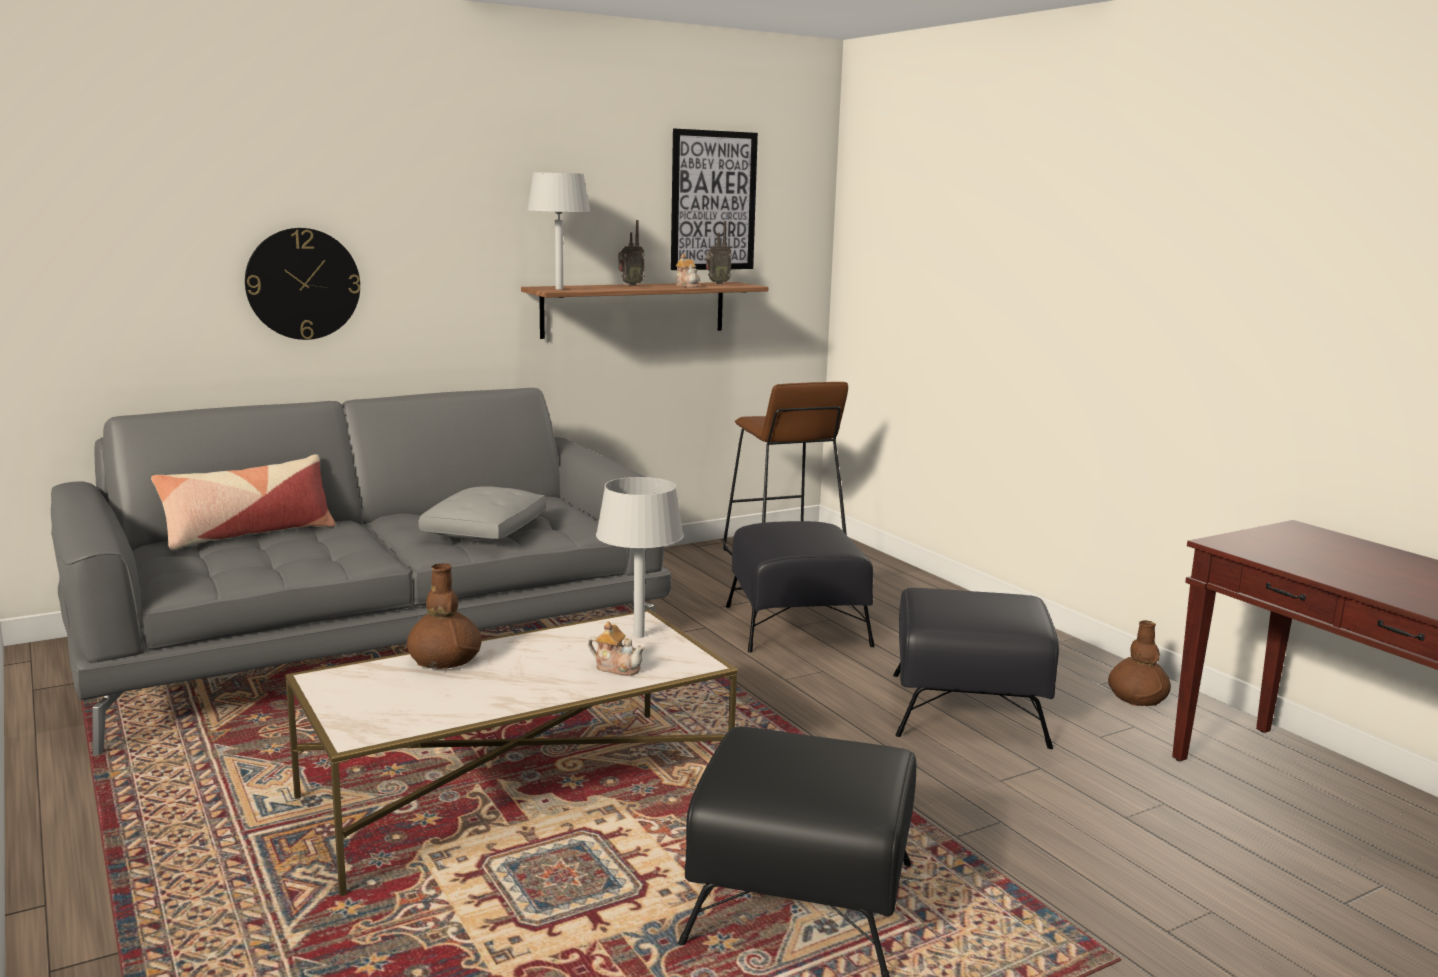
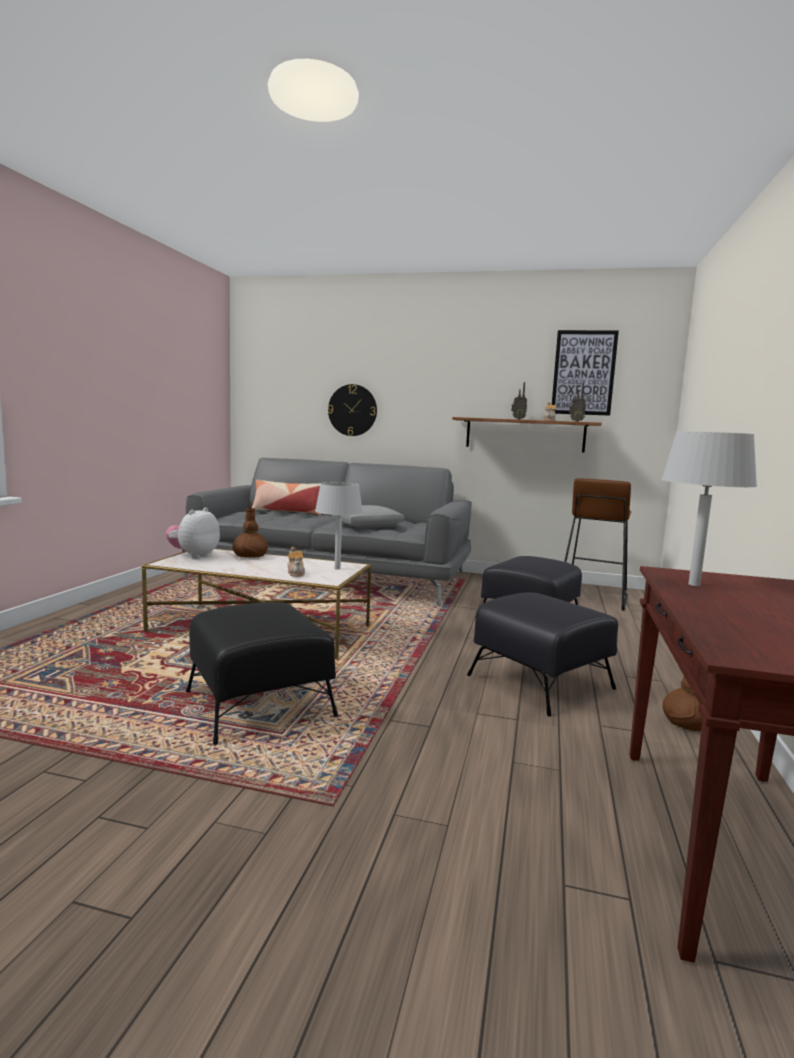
camera: 45 degrees right, 5 degrees down
grey table lamp [527,172,590,290] -> grey table lamp moved to [661,431,757,586]
none -> plush toy [166,507,220,559]

